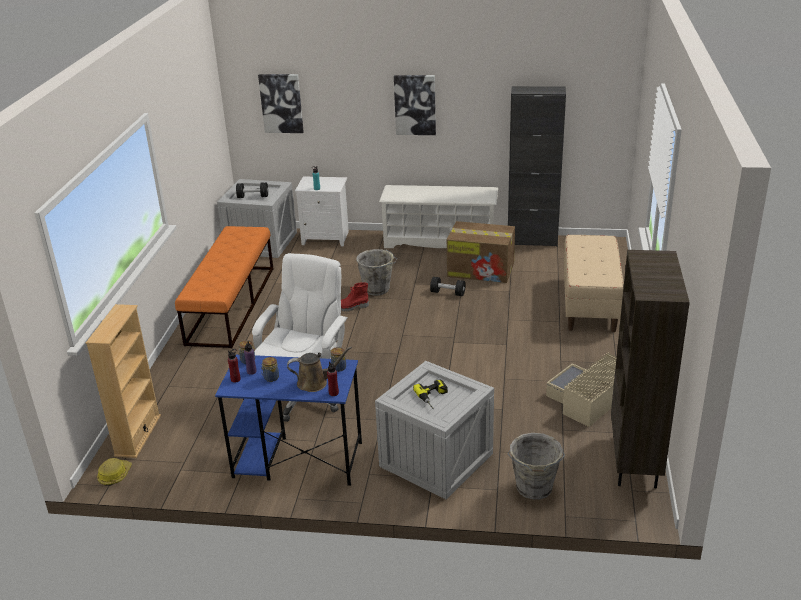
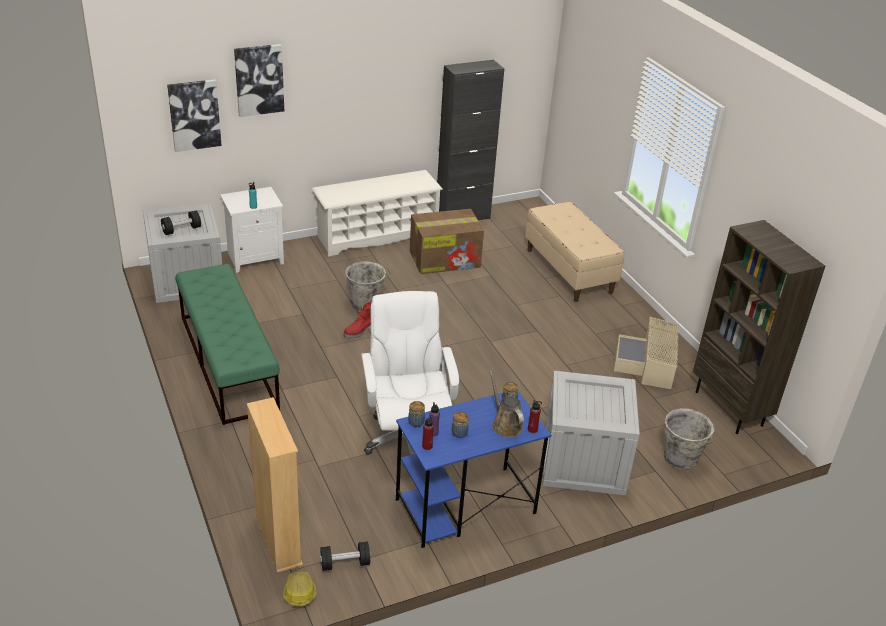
camera: 35 degrees left, 5 degrees up
orange bench [175,226,273,348] -> green bench [175,264,280,425]
brown watering can [287,346,352,392] -> brown watering can turned 75 degrees counterclockwise [489,370,524,438]
picture [394,75,436,135] -> picture moved to [234,44,284,117]
power drill [413,380,448,409] -> none
black dumbbell [430,277,466,296] -> black dumbbell moved to [320,542,370,571]

